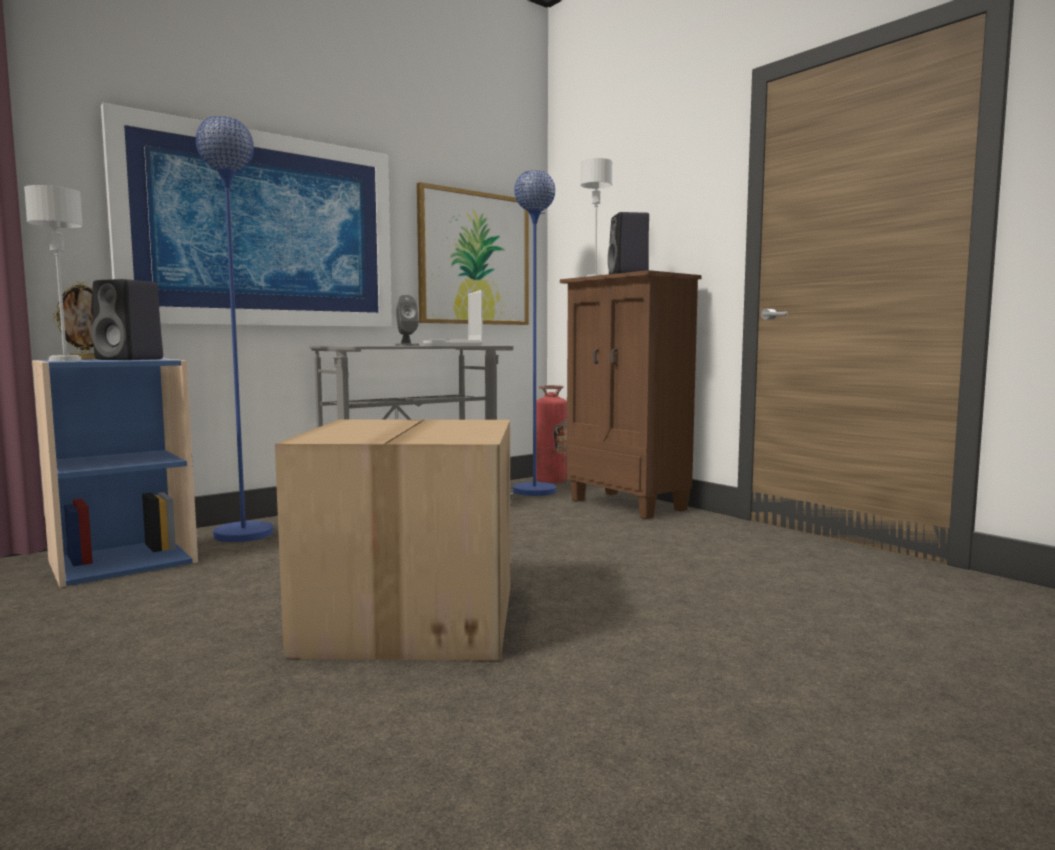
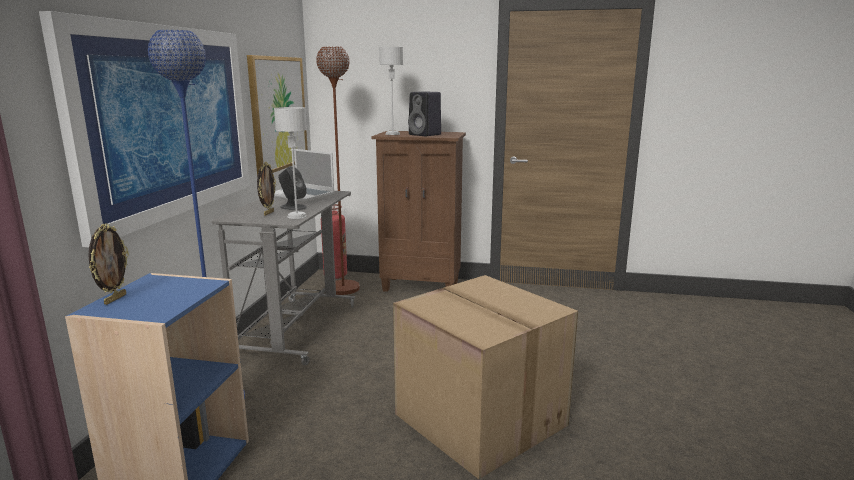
camera: 40 degrees left, 10 degrees up
grey table lamp [24,185,83,361] -> grey table lamp moved to [274,107,307,219]
black speaker [92,279,163,360] -> none
blue floor lamp [513,170,556,496] -> brown floor lamp [316,46,360,295]
none -> picture frame [257,162,276,216]

